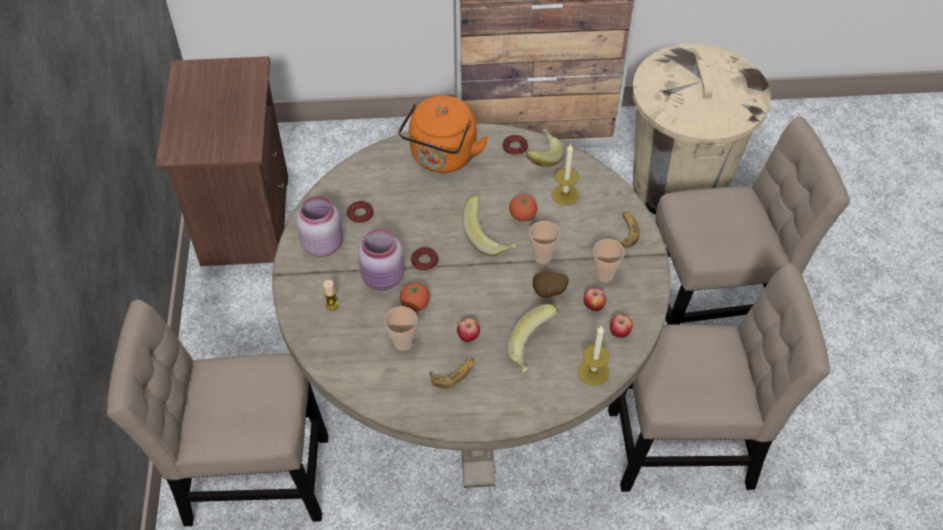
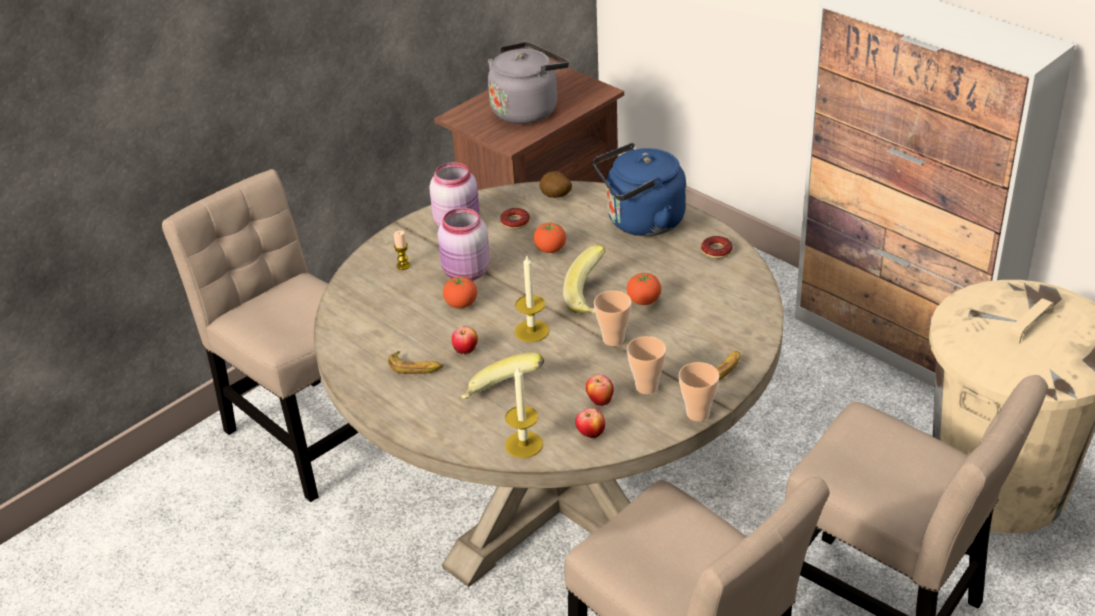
camera: 50 degrees right, 15 degrees down
cup [384,306,418,351] -> cup moved to [679,362,719,421]
orange kettle [398,96,489,173] -> blue kettle [593,143,686,236]
donut [411,247,438,271] -> none
banana [526,129,565,167] -> none
potato [533,271,569,298] -> potato moved to [539,171,572,198]
candle [552,144,579,205] -> candle moved to [515,256,550,342]
none -> grey kettle [488,42,569,124]
none -> tomato [534,221,566,253]

